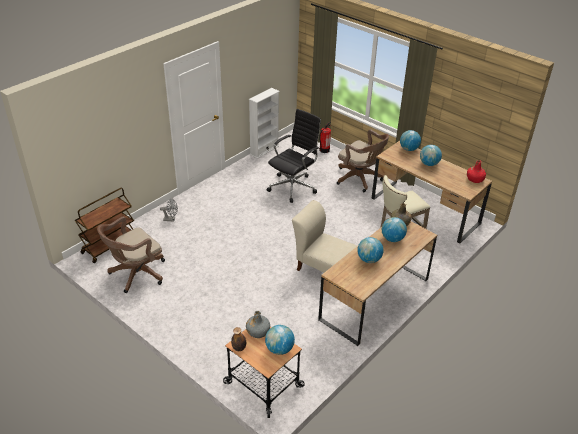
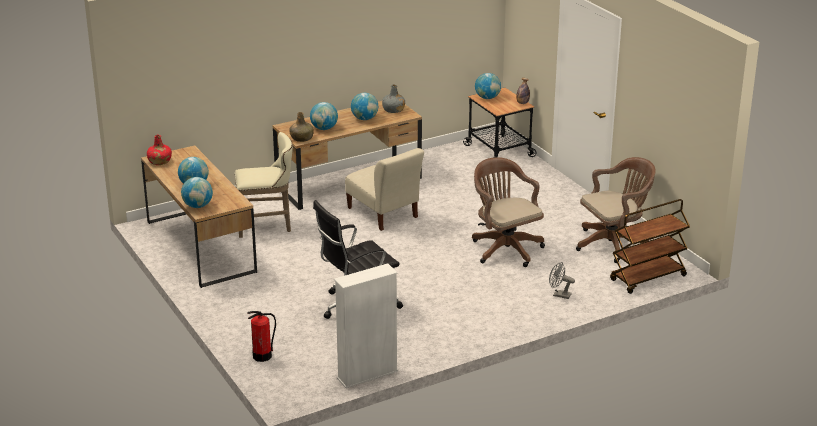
camera: 160 degrees left, 10 degrees down
grey bottle [246,311,270,338] -> grey bottle moved to [382,84,405,113]
brown office chair [337,129,389,192] -> brown office chair moved to [472,157,545,267]

